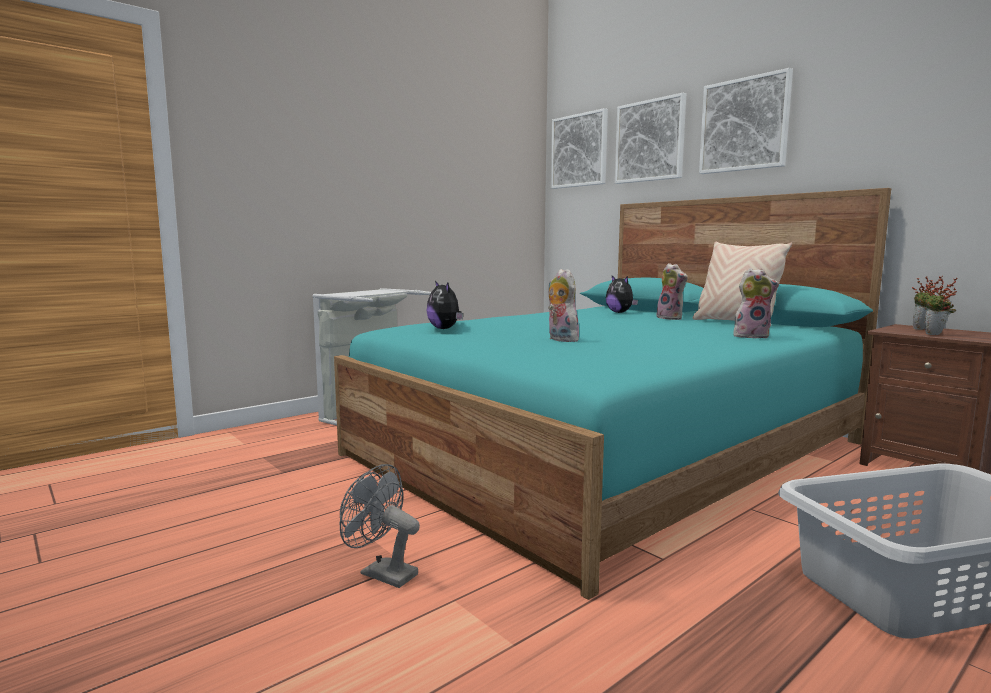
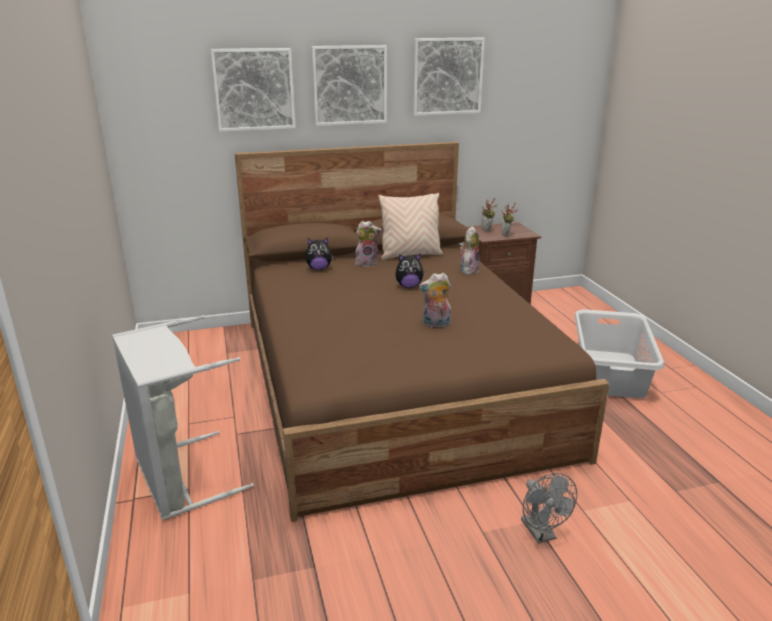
camera: 65 degrees left, 15 degrees up
turquoise bed [334,188,891,600] -> brown bed [235,142,609,522]
grey fan [340,464,420,588] -> grey fan turned 75 degrees counterclockwise [521,473,577,544]
plush toy [427,281,463,329] -> plush toy moved to [395,254,424,288]
picture [551,108,608,189] -> picture moved to [413,38,485,116]

